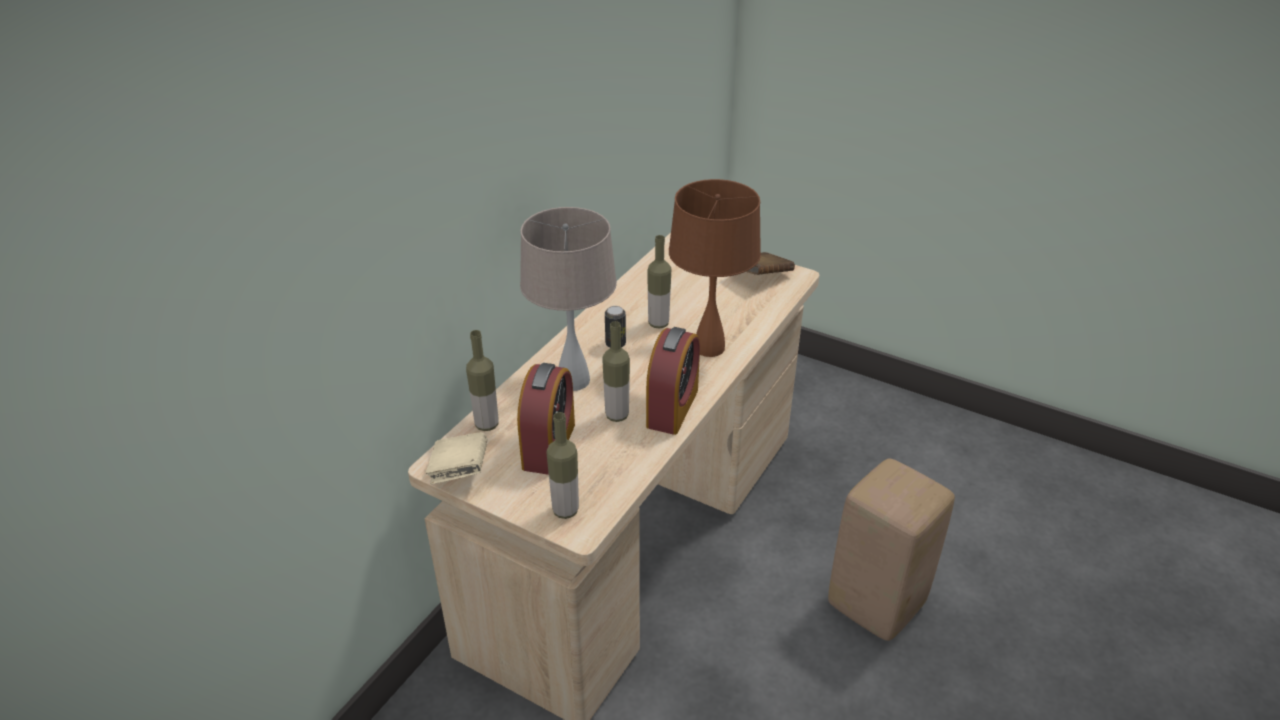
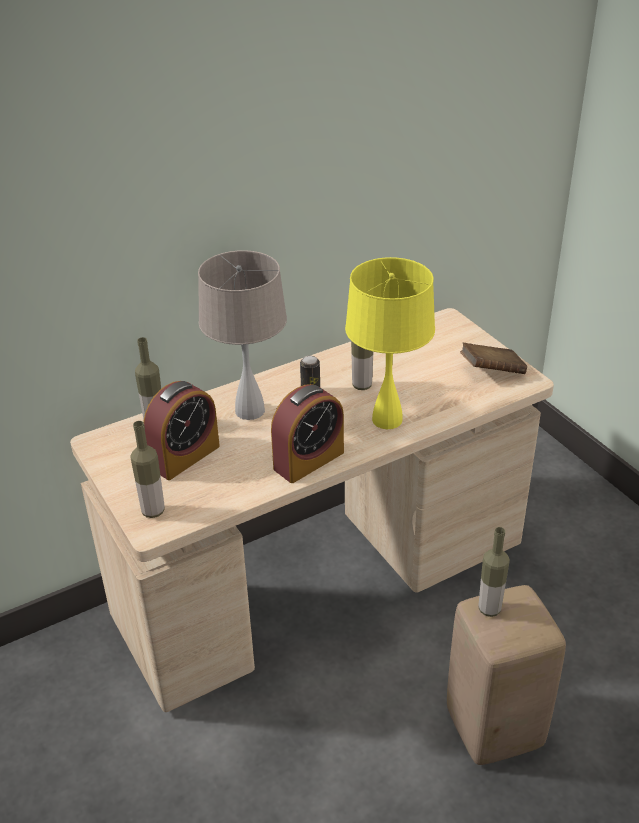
camera: 30 degrees right, 0 degrees up
beige book [426,432,488,484] -> none
bottle [602,321,630,422] -> bottle moved to [478,527,510,617]
brown table lamp [669,179,761,357] -> yellow table lamp [345,257,435,429]

